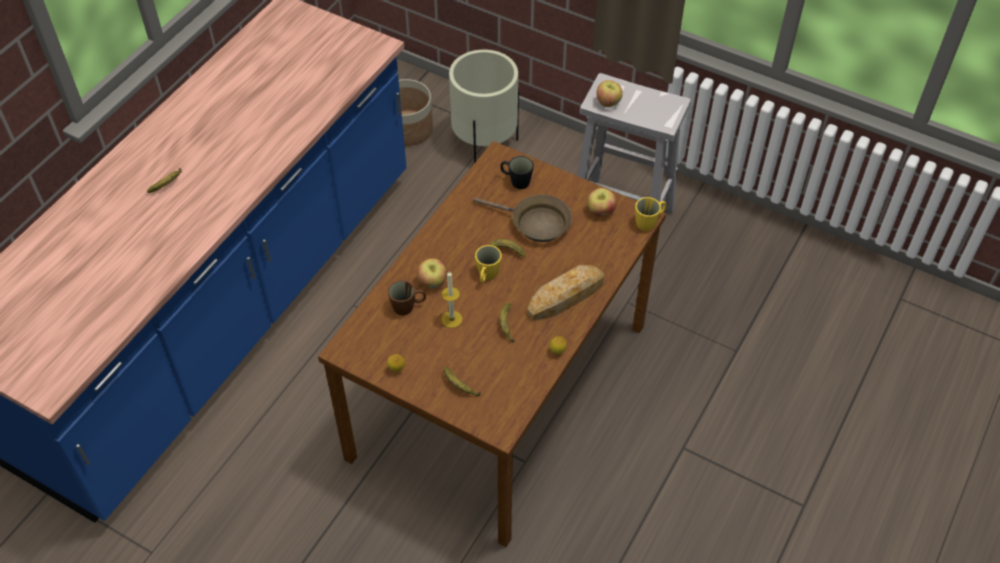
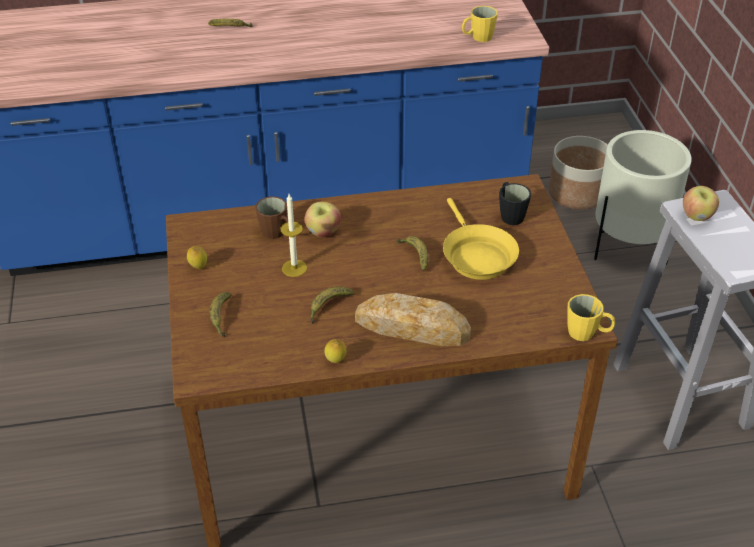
camera: 50 degrees right, 10 degrees down
brown frying pan [473,195,572,242] -> yellow frying pan [443,198,519,280]
yellow mug [475,245,502,283] -> yellow mug moved to [462,6,498,42]
apple [587,188,617,216] -> none

